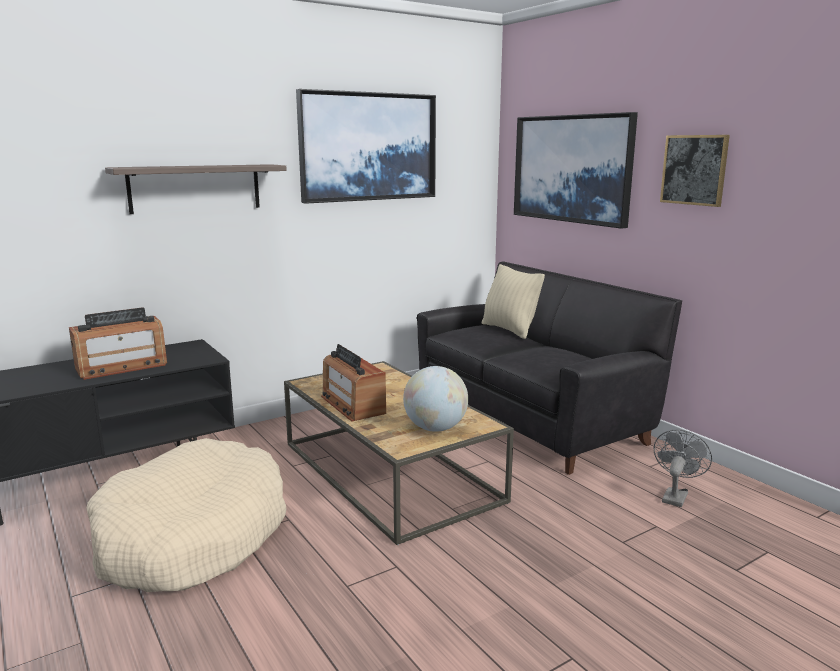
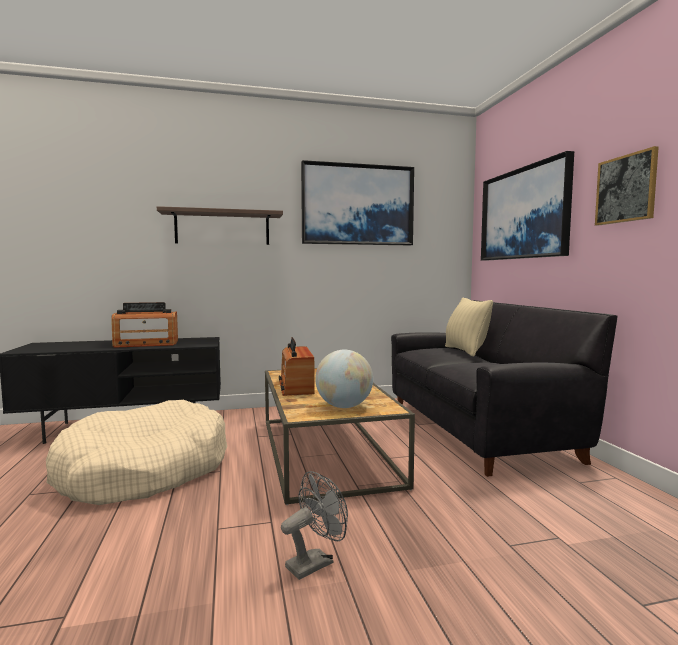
camera: 20 degrees right, 10 degrees down
grey fan [654,430,712,507] -> grey fan moved to [281,471,348,580]

